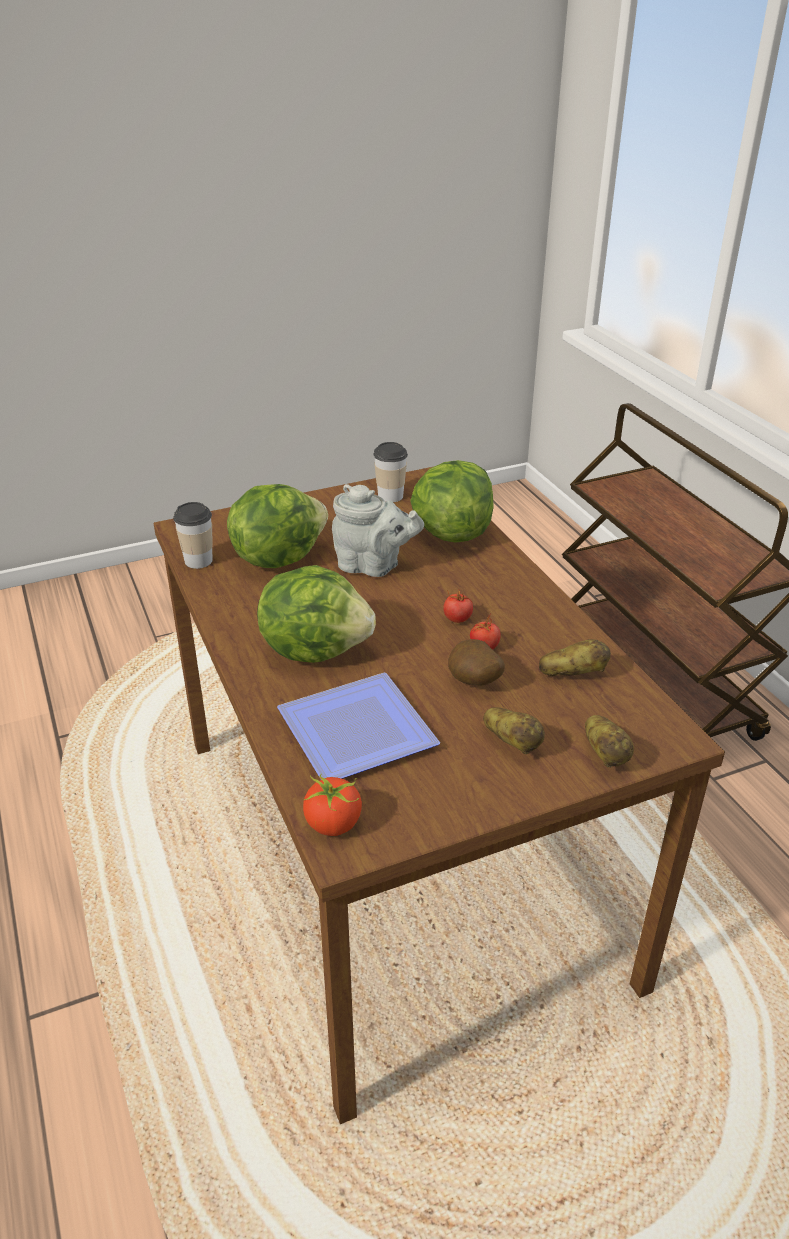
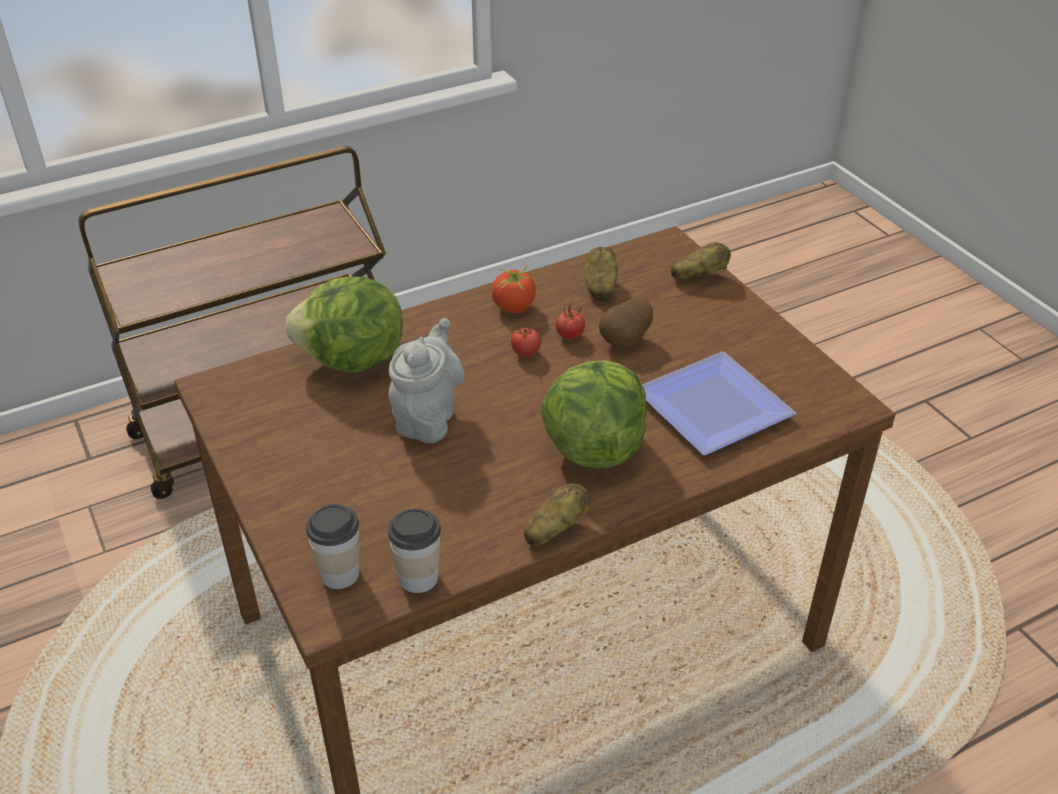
camera: 95 degrees left, 5 degrees up
lettuce [227,484,328,568] -> none
tomato [303,774,362,836] -> tomato moved to [492,262,538,313]
cup [374,442,408,502] -> cup moved to [306,504,360,589]
potato [483,707,545,754] -> potato moved to [524,483,591,546]

